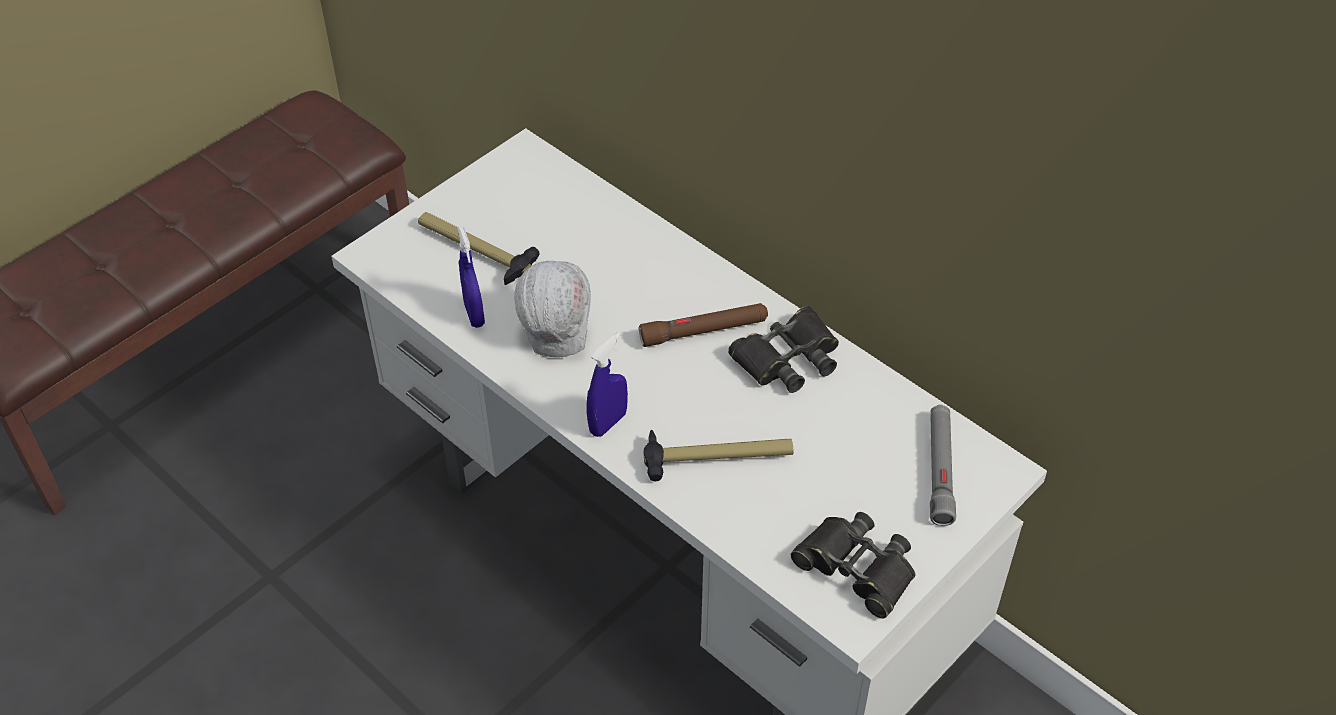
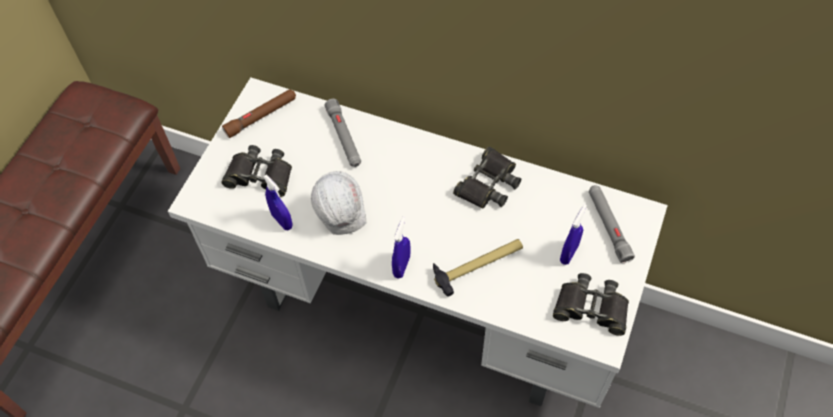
camera: 20 degrees left, 10 degrees up
hammer [418,212,540,285] -> black binoculars [221,145,292,197]
brown flashlight [639,303,768,347] -> brown flashlight moved to [222,89,296,138]
none -> grey flashlight [325,99,361,167]
none -> blue spray bottle [560,204,587,265]

